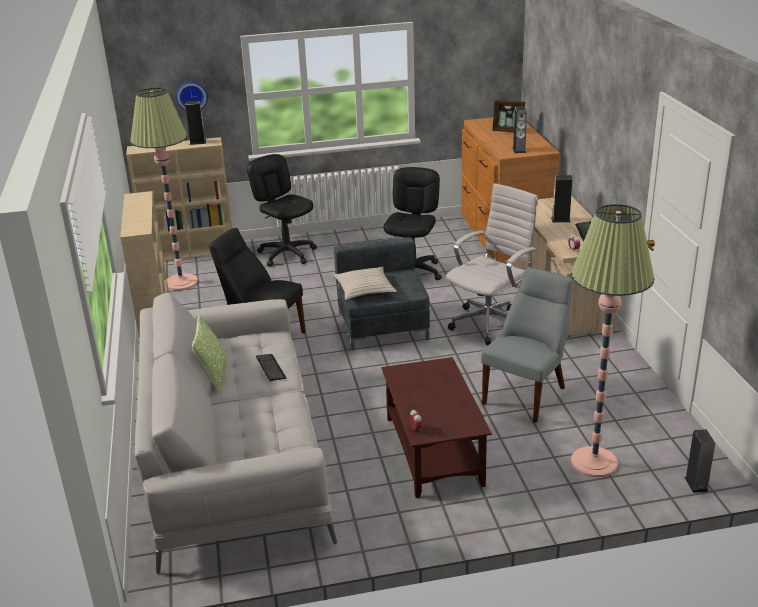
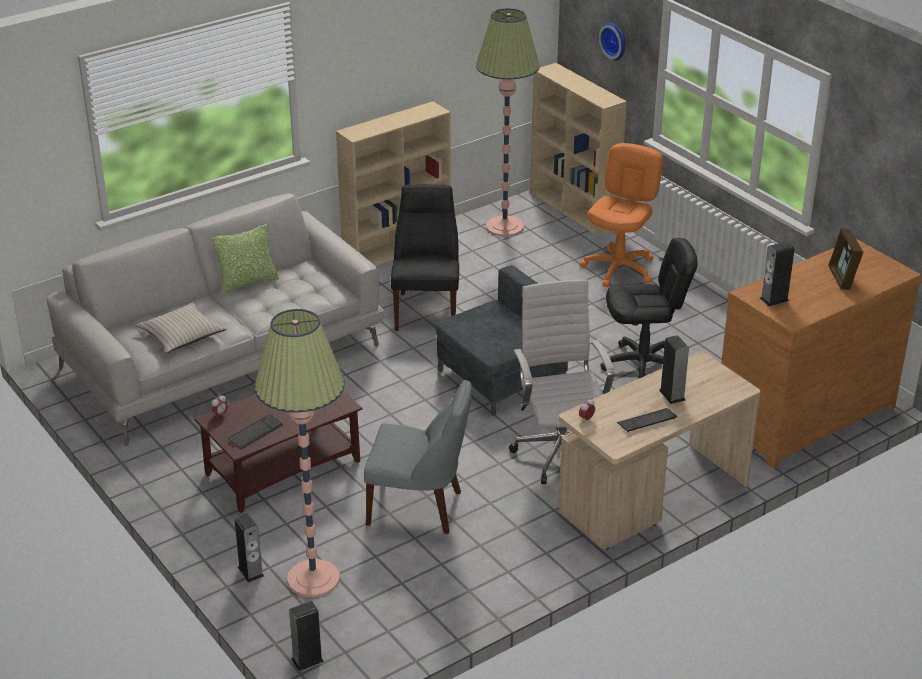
camera: 65 degrees right, 5 degrees up
speaker [185,101,206,145] -> speaker moved to [234,513,264,582]
black office chair [247,154,317,266] -> orange office chair [580,143,663,287]
keyboard [256,354,287,381] -> keyboard moved to [228,414,283,449]
beige pillow [333,267,397,300] -> beige pillow moved to [136,302,227,353]
white office chair [446,183,538,345] -> white office chair turned 120 degrees counterclockwise [509,280,614,484]

